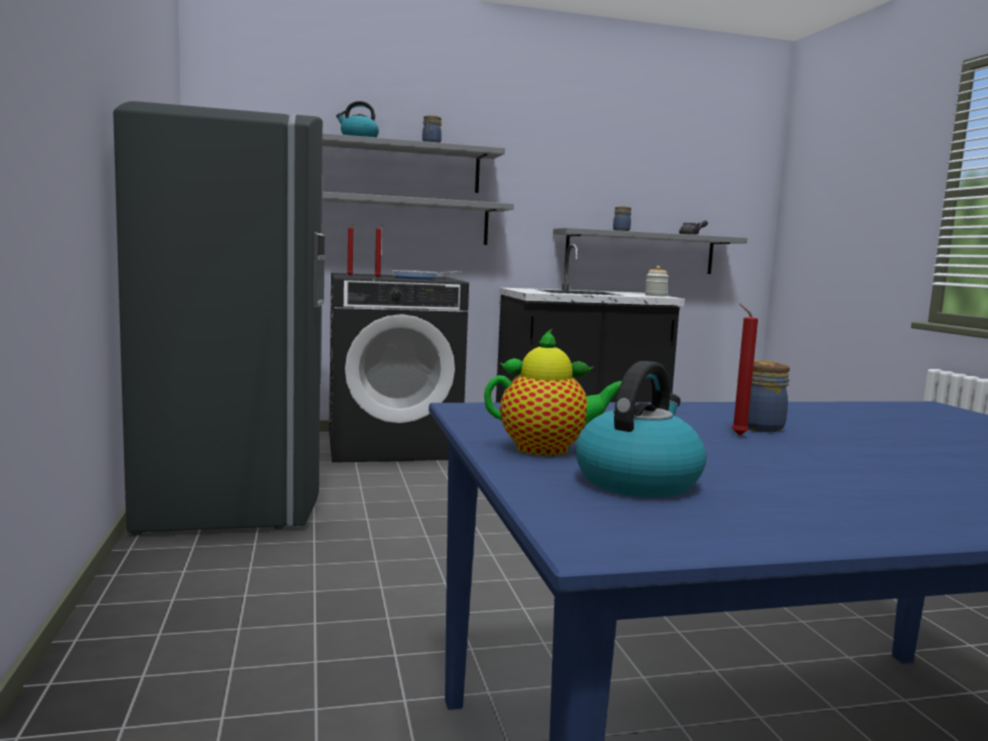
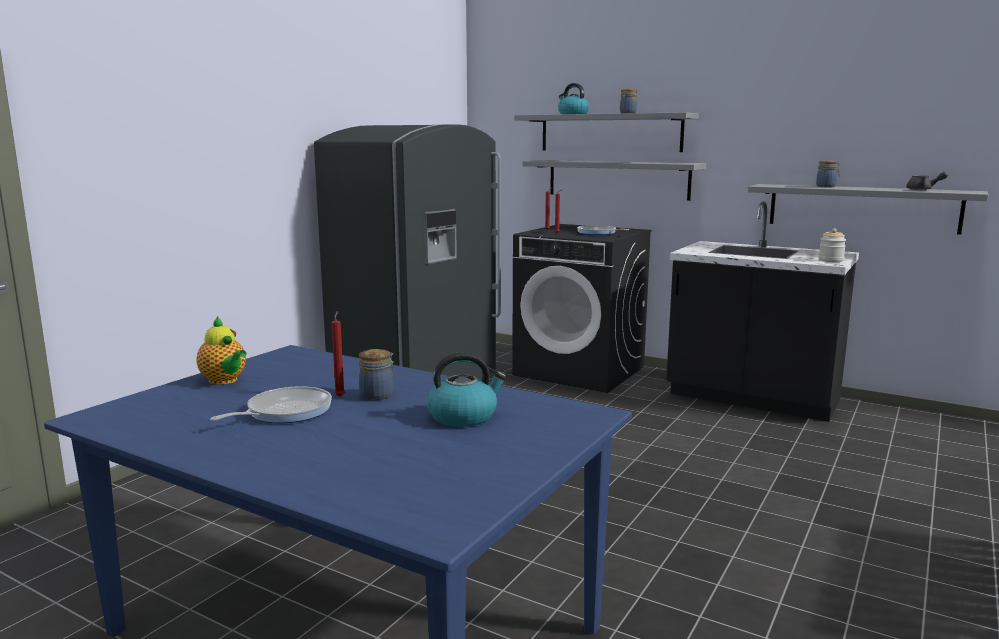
camera: 45 degrees right, 5 degrees up
kettle [575,361,706,498] -> kettle moved to [427,352,507,427]
none -> frying pan [210,386,332,423]

